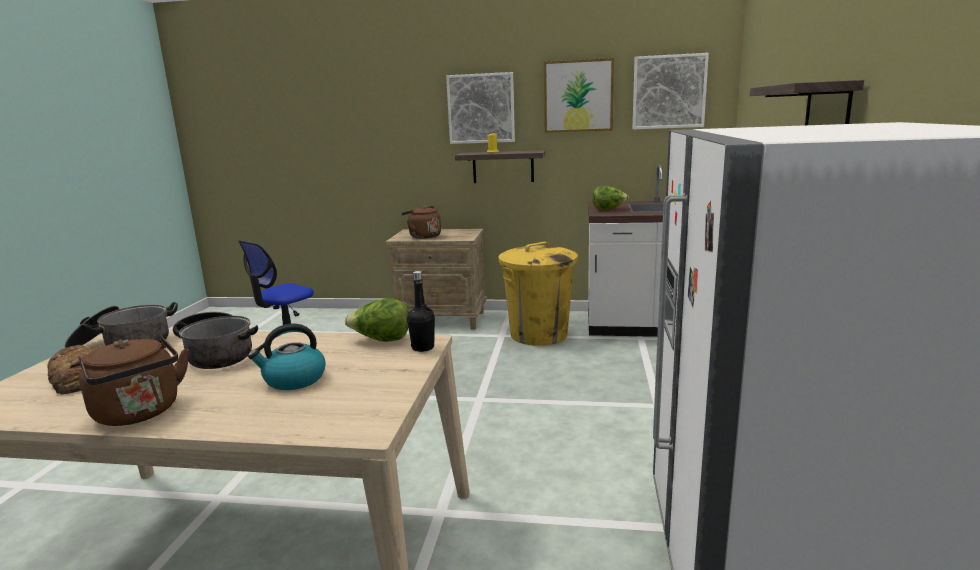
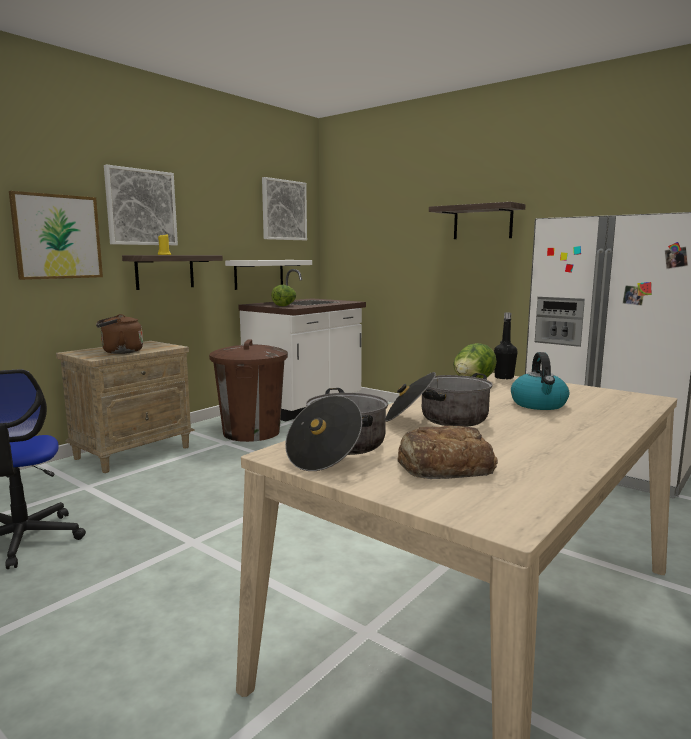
camera: 60 degrees left, 5 degrees down
brown kettle [78,335,189,426] -> none
yellow trash can [498,242,578,346] -> brown trash can [209,340,288,442]
picture [544,58,614,133] -> picture moved to [9,191,103,280]
none -> white shelf [225,260,312,290]

